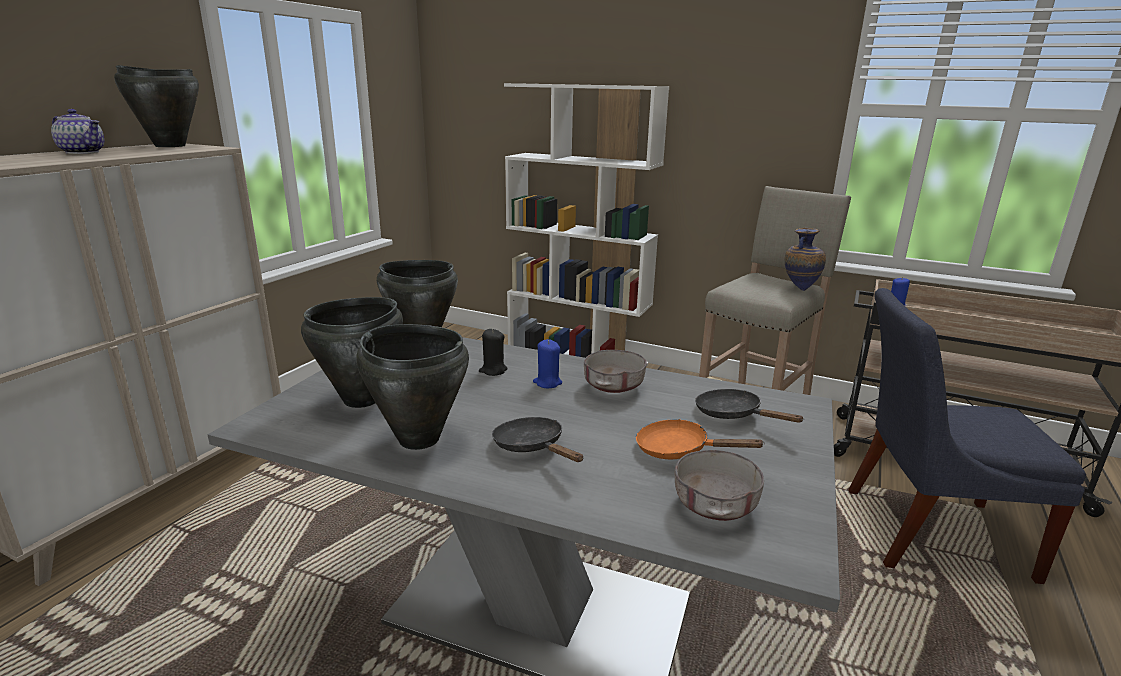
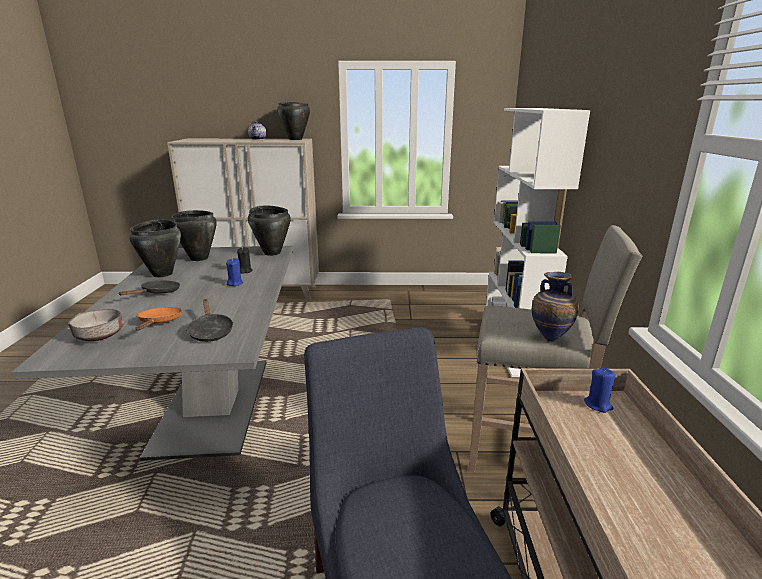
camera: 65 degrees right, 0 degrees up
grey bowl [584,350,647,393] -> none
black frying pan [695,389,804,423] -> black frying pan turned 135 degrees clockwise [186,299,233,342]

